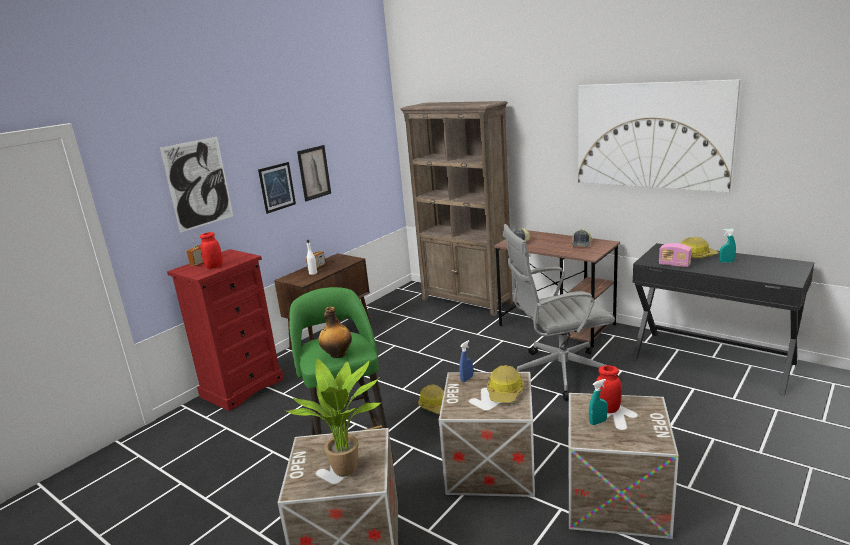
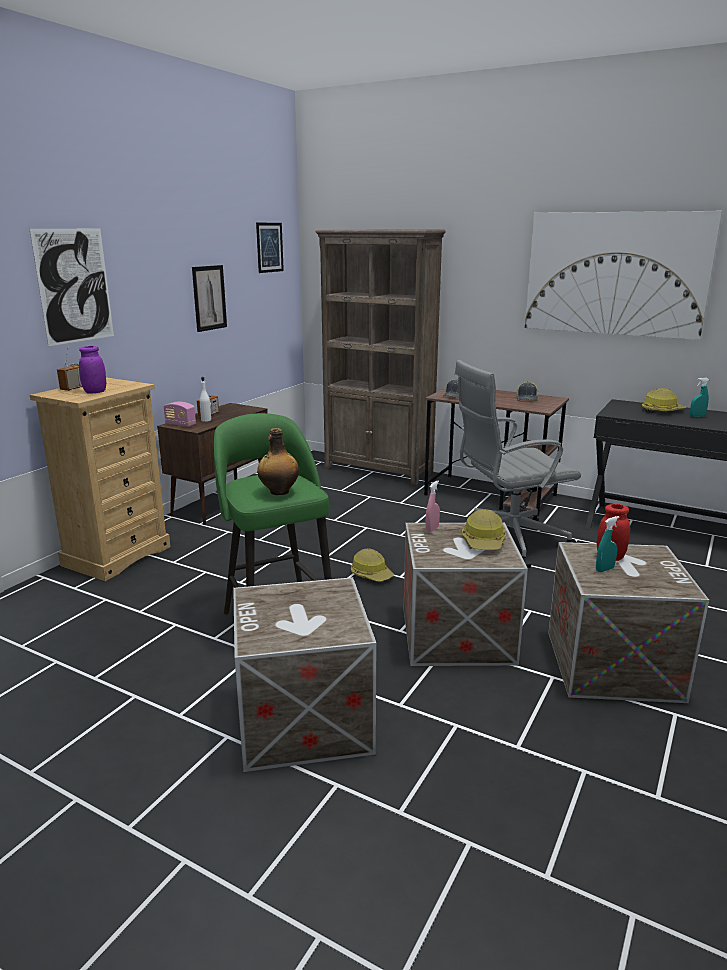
camera: 10 degrees left, 0 degrees up
red dresser [167,249,284,411] -> beige dresser [30,378,171,581]
red jar [200,232,222,269] -> purple jar [79,346,106,394]
picture [258,162,296,214] -> picture moved to [256,223,284,273]
potted plant [285,359,380,477] -> none
blue spray bottle [459,340,473,382] -> pink spray bottle [425,480,440,532]
radio [659,243,692,267] -> radio moved to [164,401,196,427]

